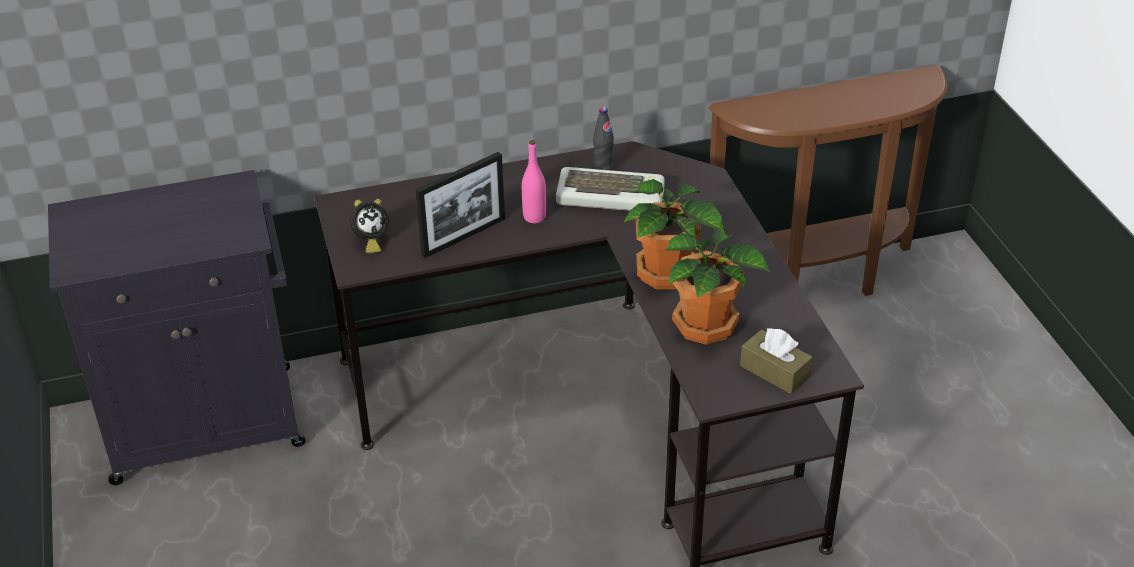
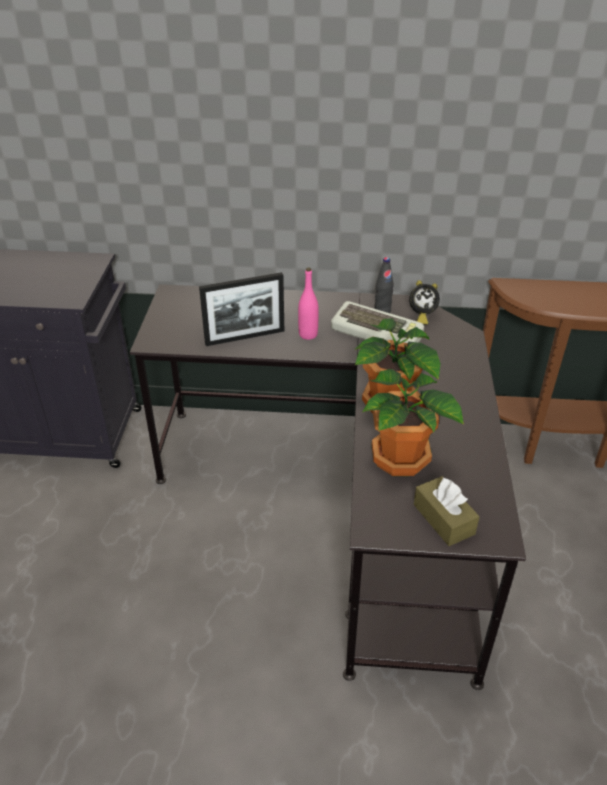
camera: 20 degrees right, 0 degrees up
alarm clock [350,199,389,254] -> alarm clock moved to [409,280,440,325]

